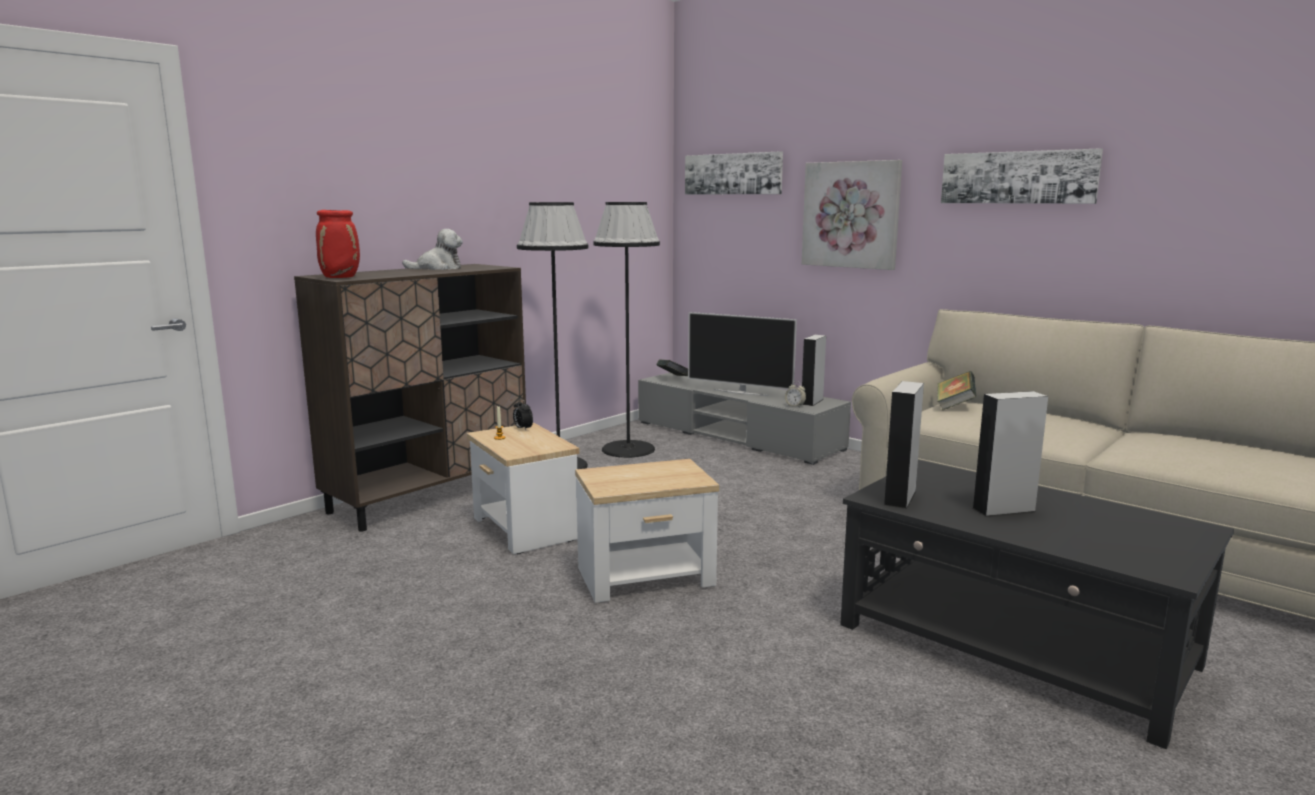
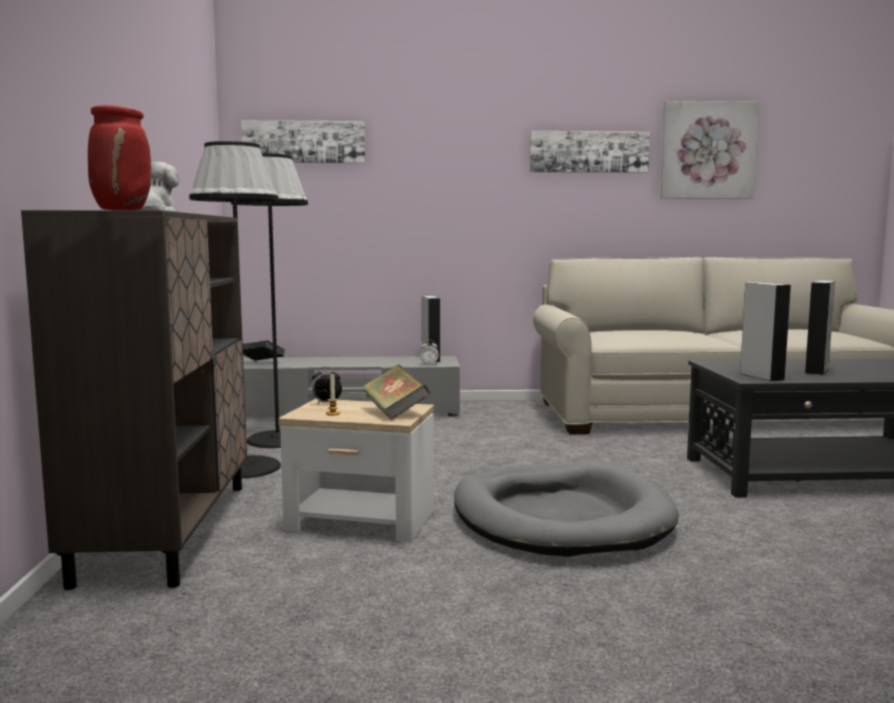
camera: 45 degrees left, 5 degrees down
side table [575,459,719,603] -> grey dog bed [454,462,679,557]
television [688,312,797,396] -> none
picture [802,160,902,270] -> picture moved to [660,101,759,199]
book [937,371,976,411] -> book moved to [362,365,430,420]

